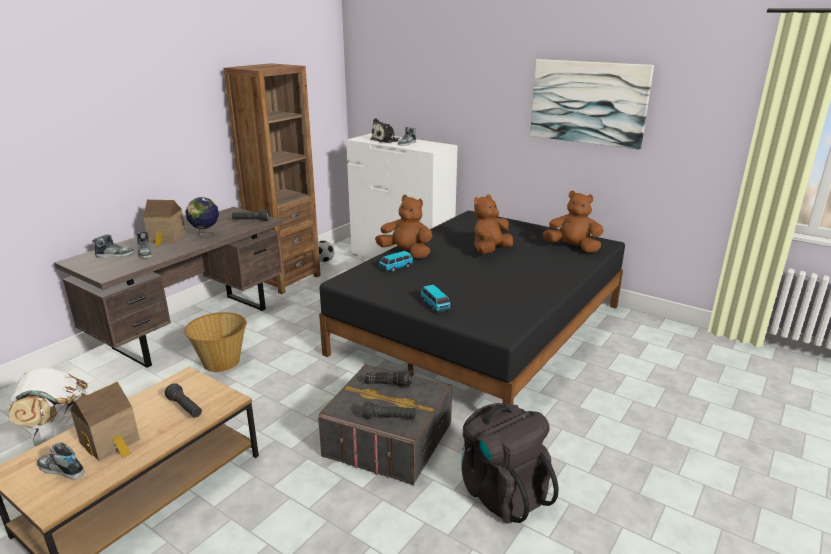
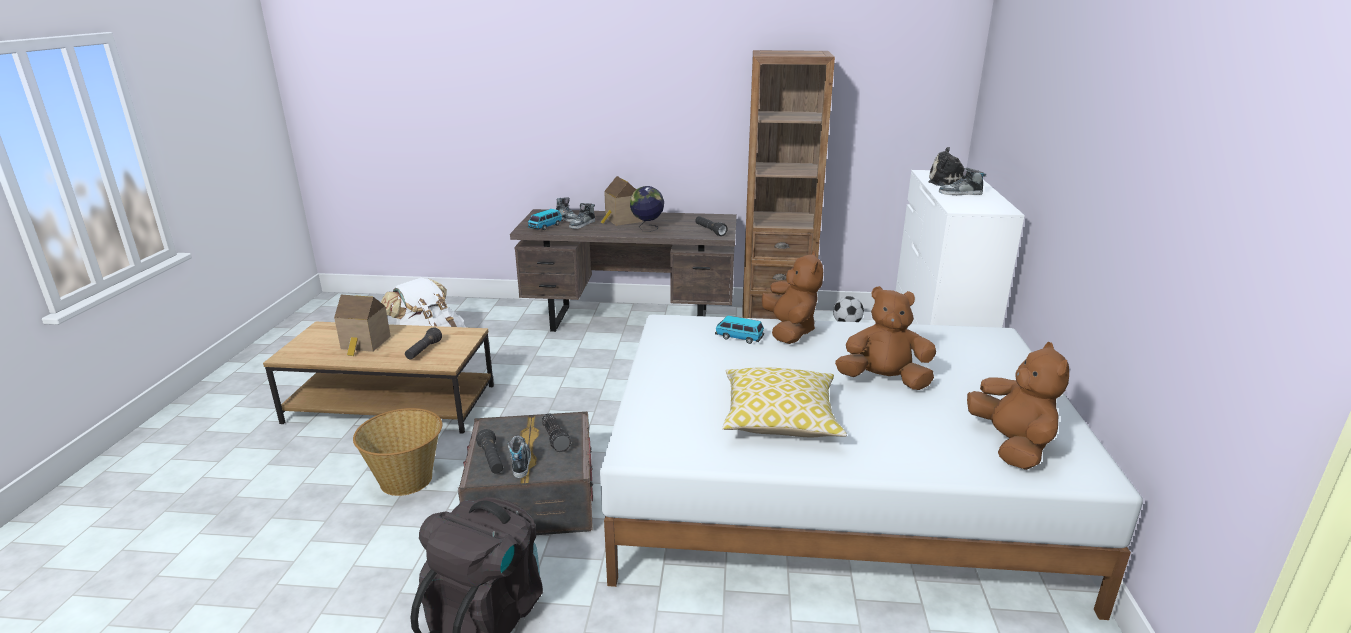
camera: 60 degrees right, 0 degrees up
shoe [37,442,84,480] -> shoe moved to [507,436,531,478]
basket [184,312,247,372] -> basket moved to [353,408,442,496]
black bed [319,211,625,405] -> white bed [600,314,1143,620]
toy car [420,285,451,313] -> toy car moved to [528,209,563,230]
picture [530,59,654,150] -> none
none -> pillow [722,367,847,437]

